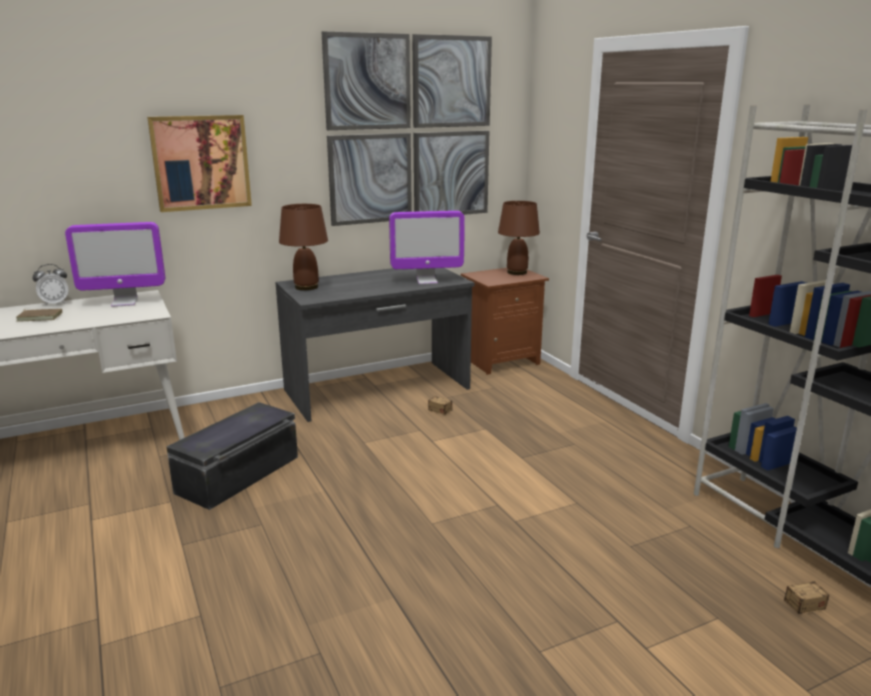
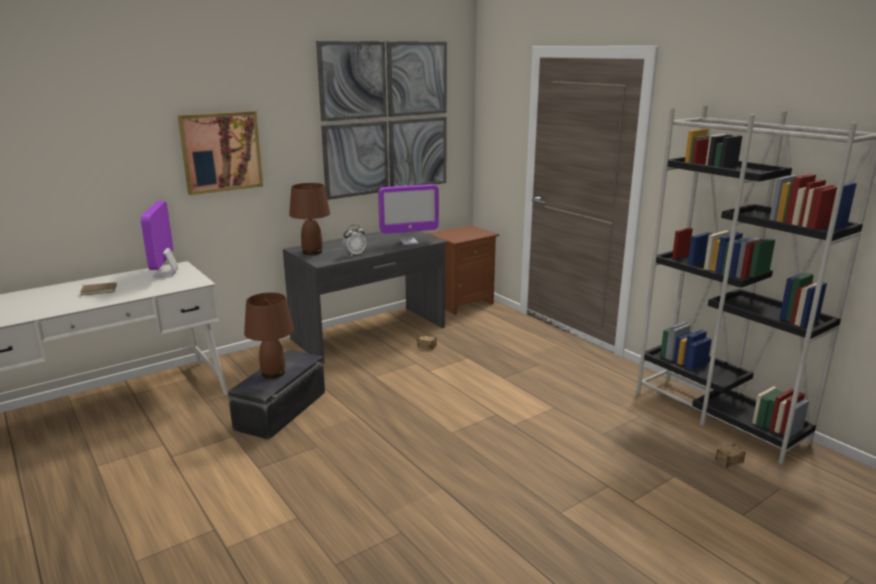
camera: 10 degrees left, 0 degrees up
alarm clock [33,264,69,306] -> alarm clock moved to [342,225,366,257]
monitor [65,222,165,307] -> monitor turned 105 degrees clockwise [141,201,178,277]
brown table lamp [498,201,540,275] -> brown table lamp moved to [244,293,294,379]

